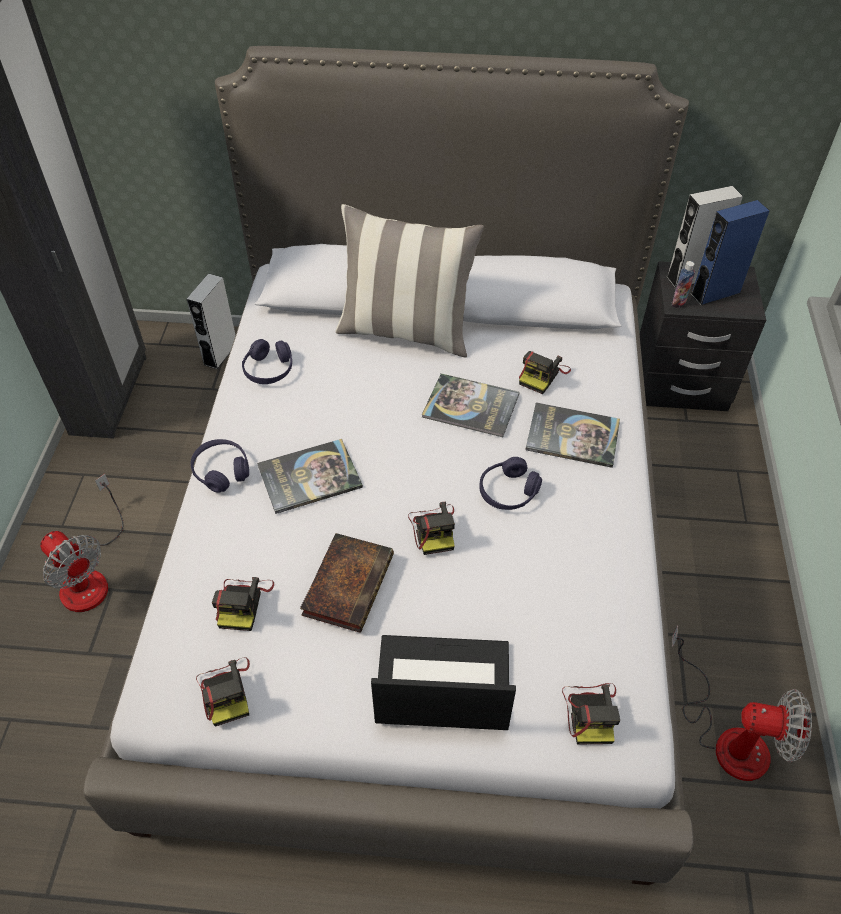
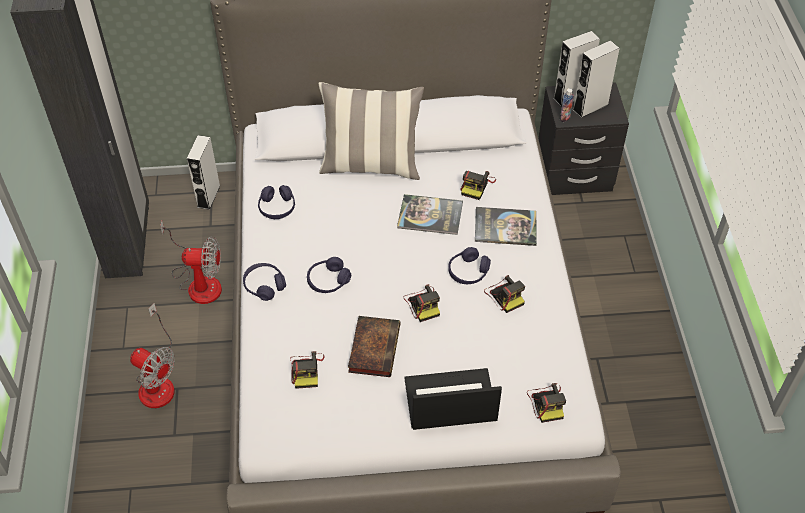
camera: 10 degrees left, 0 degrees up
camera [196,657,250,727] -> camera moved to [484,275,525,313]
book [257,439,363,514] -> purple headphones [307,257,351,293]
fan [672,626,812,781] -> fan moved to [160,221,222,304]
blue speaker [690,200,769,306] -> grey speaker [573,40,620,118]

